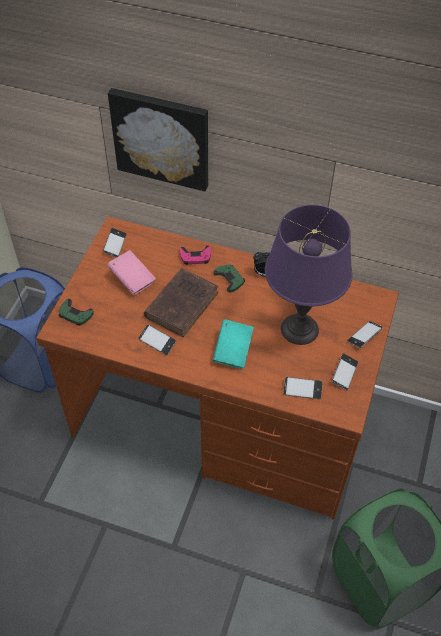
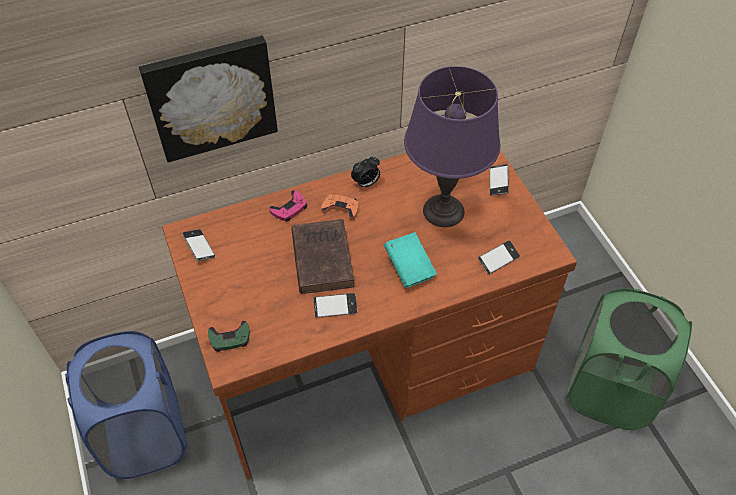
camera: 40 degrees left, 0 degrees up
pink book [107,250,156,295] -> none
green game controller [214,264,245,292] -> orange game controller [321,194,358,220]
phone [332,353,358,390] -> none

